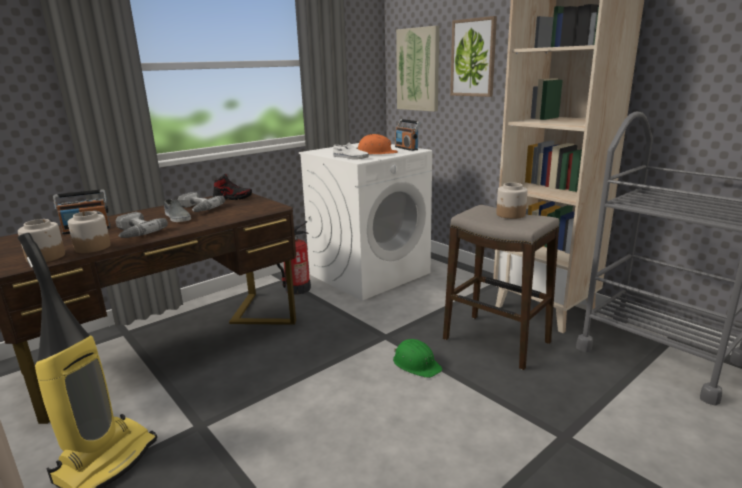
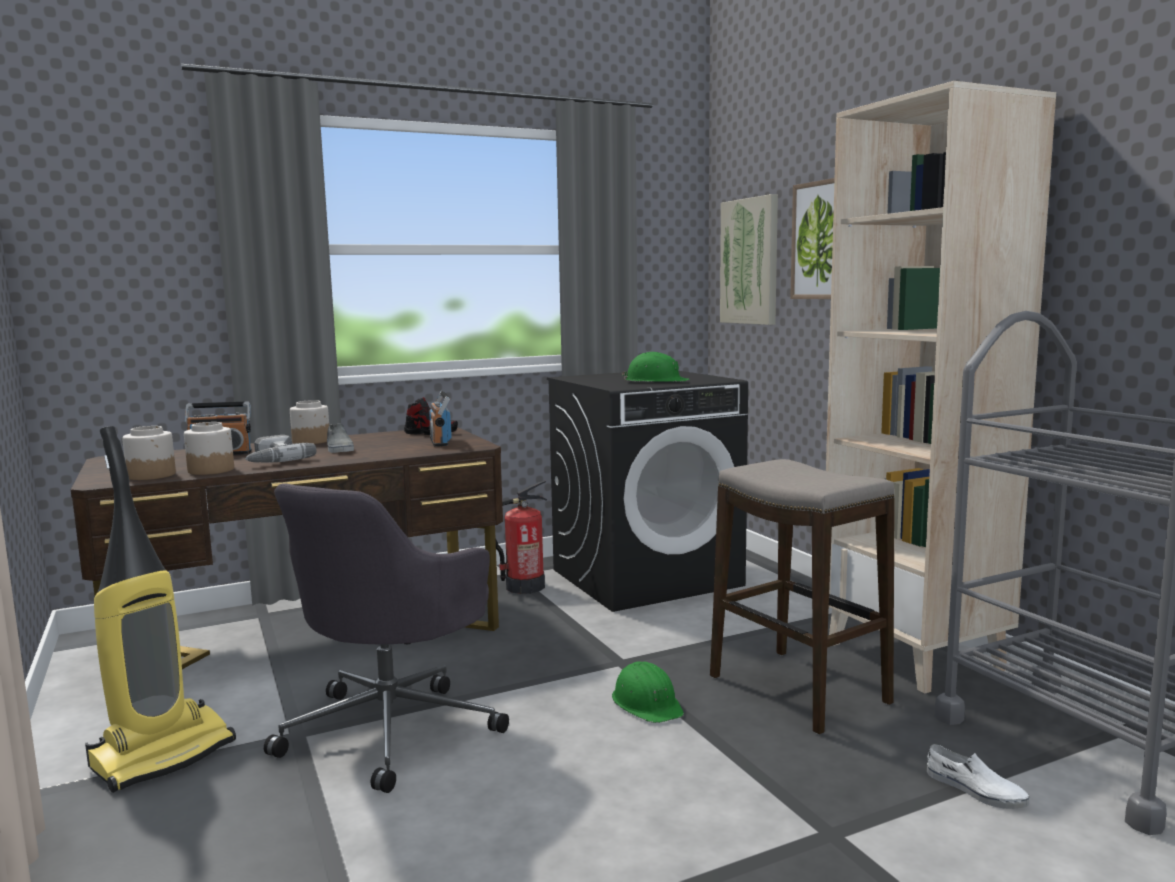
camera: 15 degrees right, 10 degrees down
power drill [177,192,225,212] -> none
white washing machine [299,143,432,301] -> black washing machine [547,371,748,612]
white shoe [333,142,369,160] -> white shoe moved to [927,744,1029,809]
orange hard hat [357,134,398,155] -> green hard hat [621,352,690,382]
radio [395,119,420,151] -> radio moved to [429,390,452,447]
jar [496,183,528,219] -> jar moved to [290,400,329,444]
none -> grey office chair [264,483,509,793]

